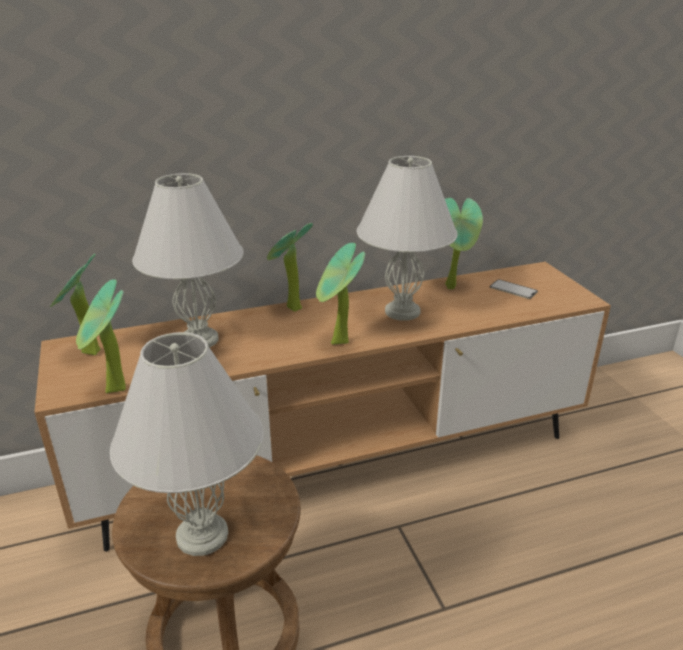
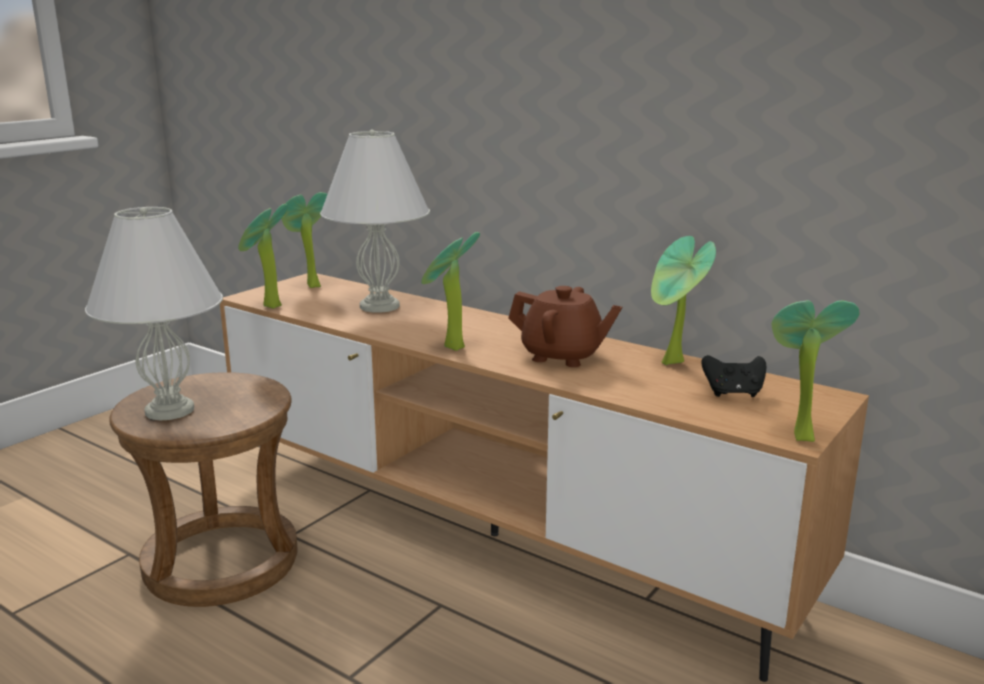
camera: 55 degrees right, 10 degrees down
potted plant [267,223,313,312] -> potted plant moved to [772,300,860,442]
white table lamp [357,156,458,321] -> brown teapot [509,286,622,367]
phone [490,279,538,299] -> black game controller [701,355,766,397]

